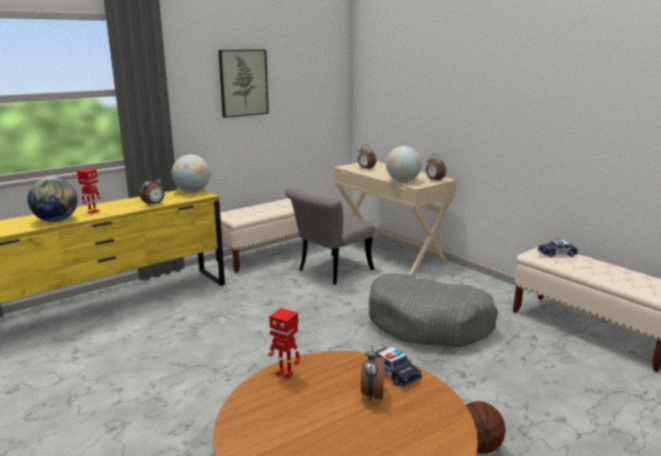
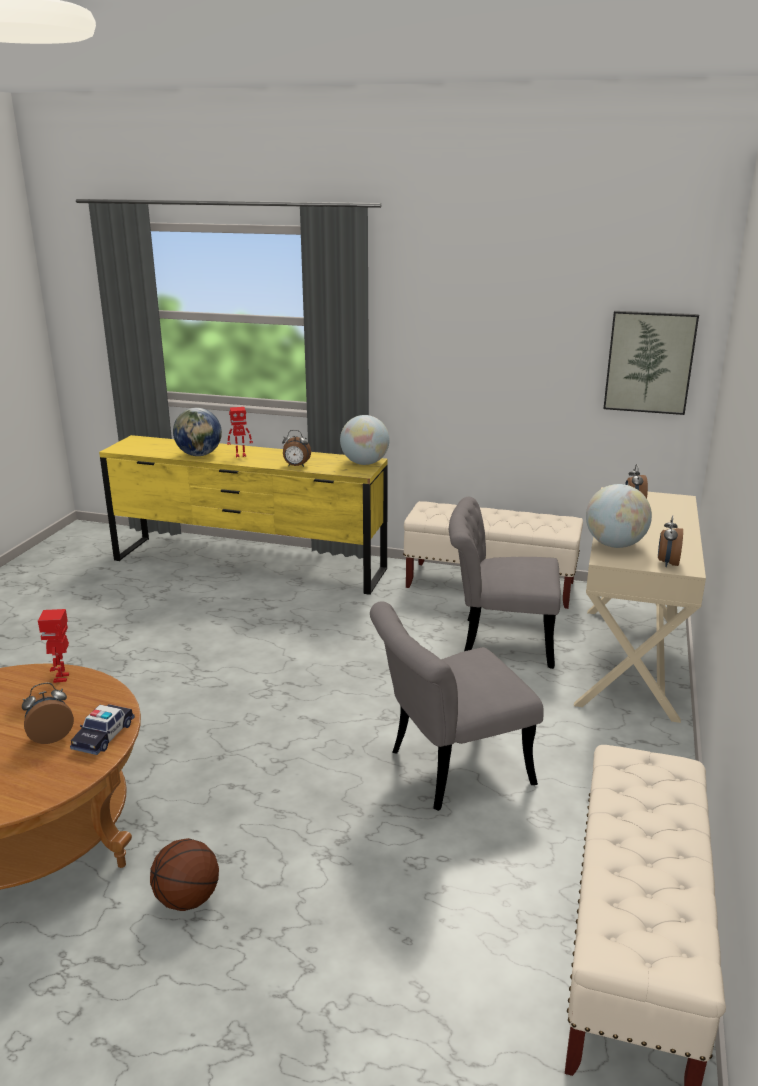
camera: 55 degrees right, 5 degrees up
picture [218,50,269,118] -> picture moved to [603,311,699,415]
grey dog bed [369,273,498,347] -> grey chair [370,601,544,811]
toy car [537,239,578,257] -> none

